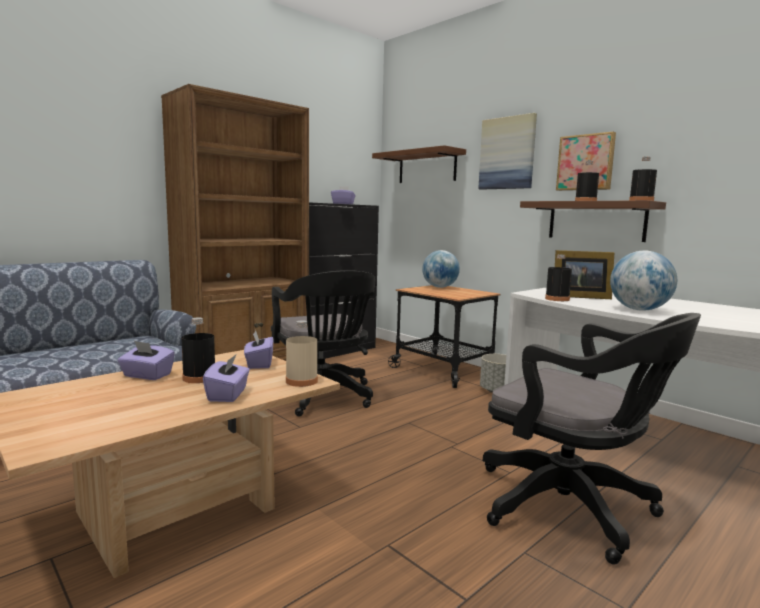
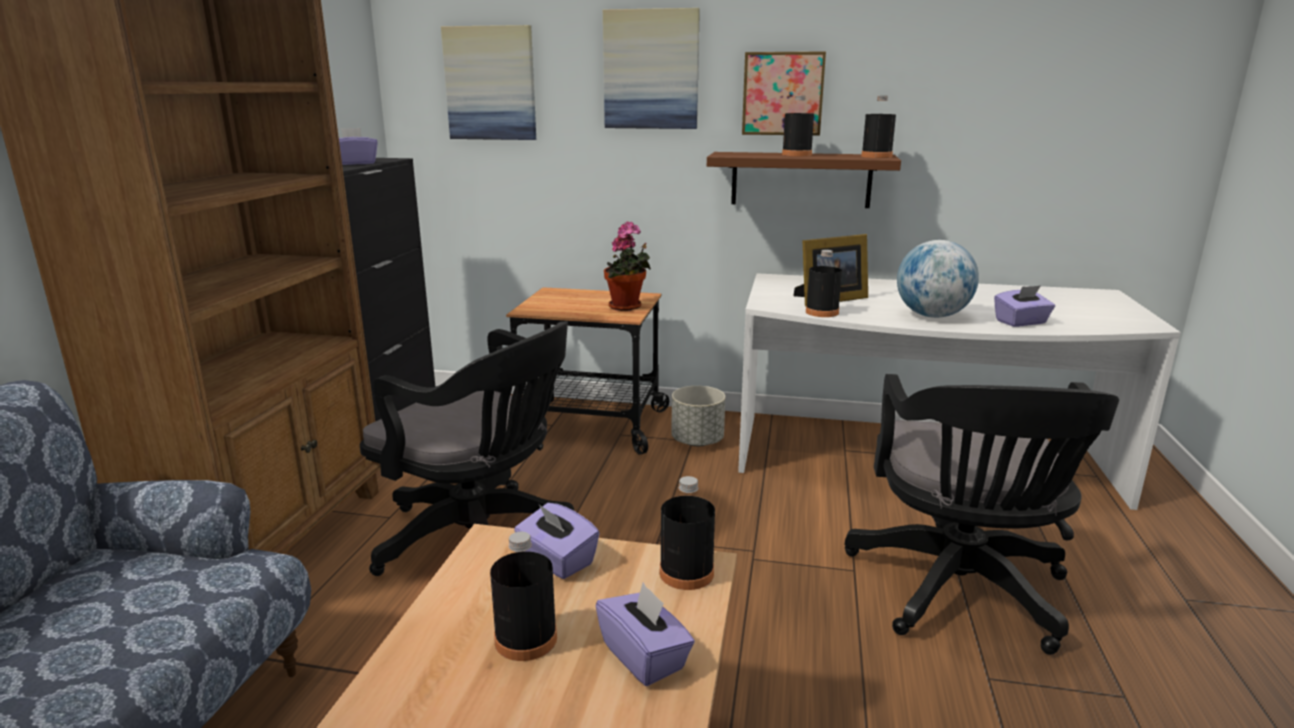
camera: 35 degrees left, 10 degrees up
purple tissue box [118,341,175,380] -> purple tissue box moved to [994,285,1055,327]
beige bottle [286,321,318,387] -> black bottle [660,476,715,590]
brown shelf [372,145,466,183] -> picture [441,25,536,140]
globe [422,250,460,288] -> none
black office chair [483,313,701,565] -> black office chair turned 90 degrees clockwise [845,374,1119,655]
none -> potted plant [604,221,651,311]

